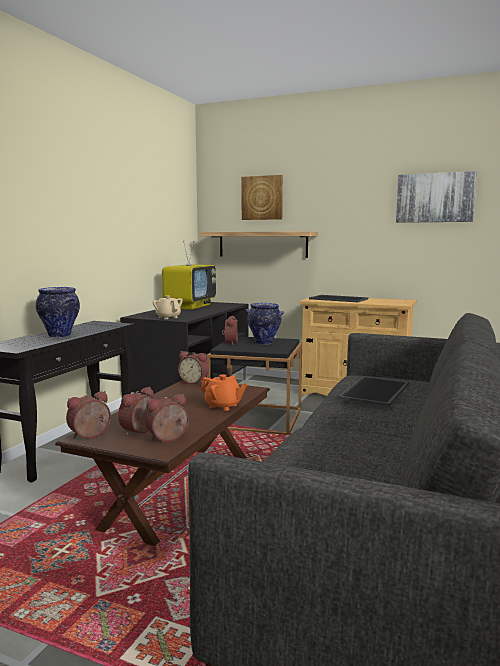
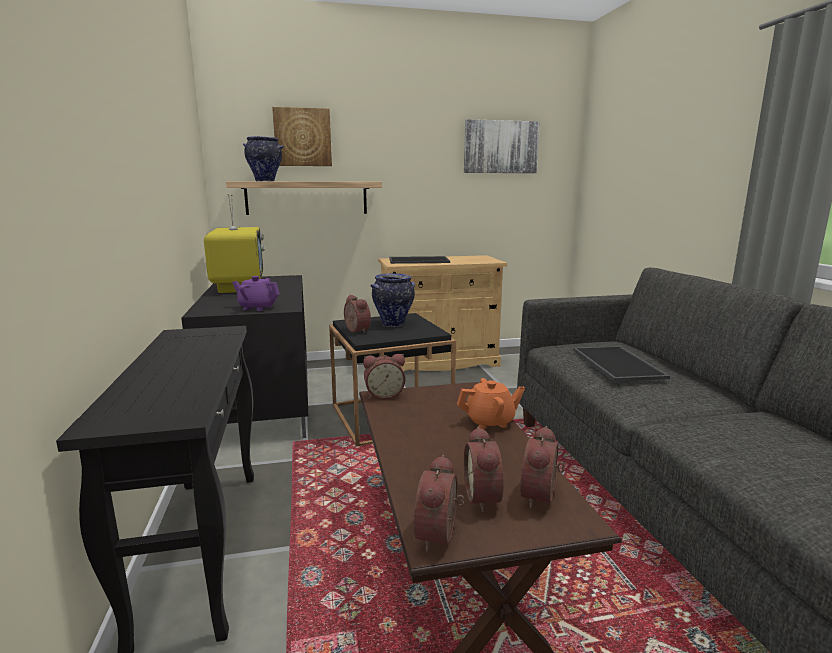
camera: 35 degrees left, 5 degrees up
vase [36,287,80,337] -> vase moved to [243,136,284,181]
beige teapot [152,295,183,319] -> purple teapot [232,276,280,311]

